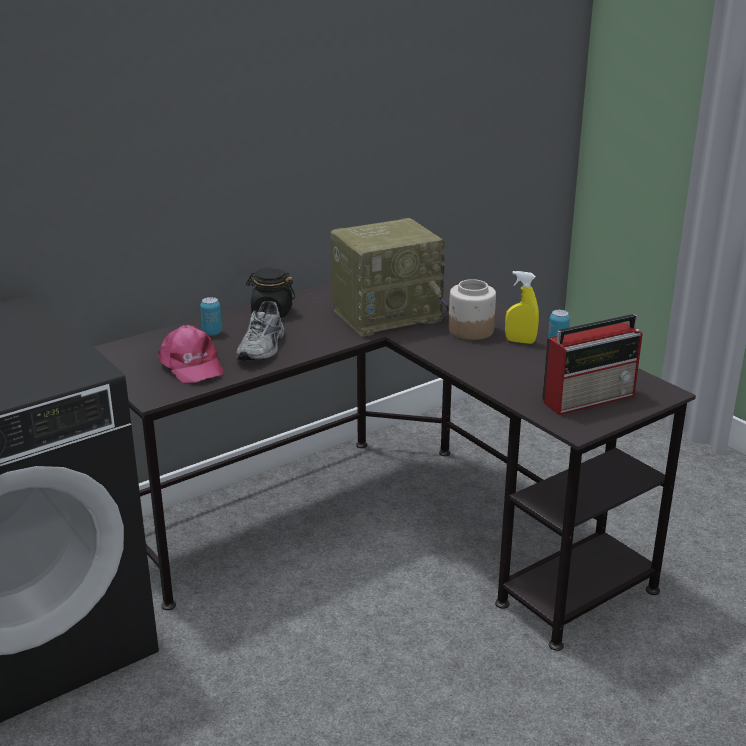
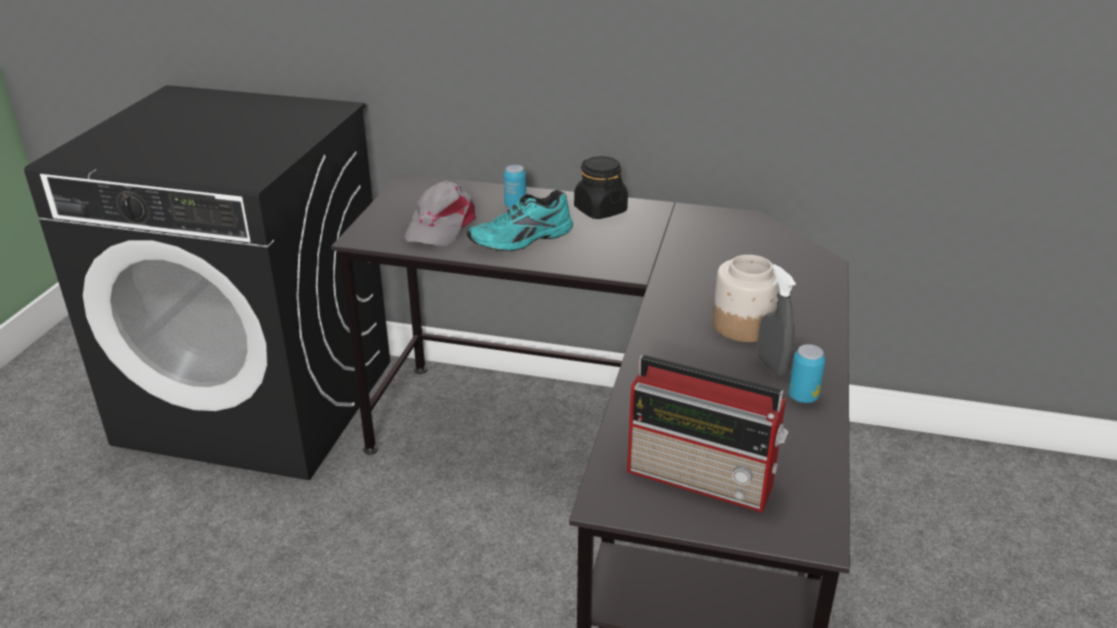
camera: 50 degrees right, 5 degrees up
pink cap [158,325,224,383] -> grey cap [404,181,476,246]
grey shoe [236,301,285,361] -> turquoise shoe [467,190,573,251]
radio [330,218,449,337] -> none
yellow spray bottle [505,271,539,344] -> grey spray bottle [757,264,796,377]

